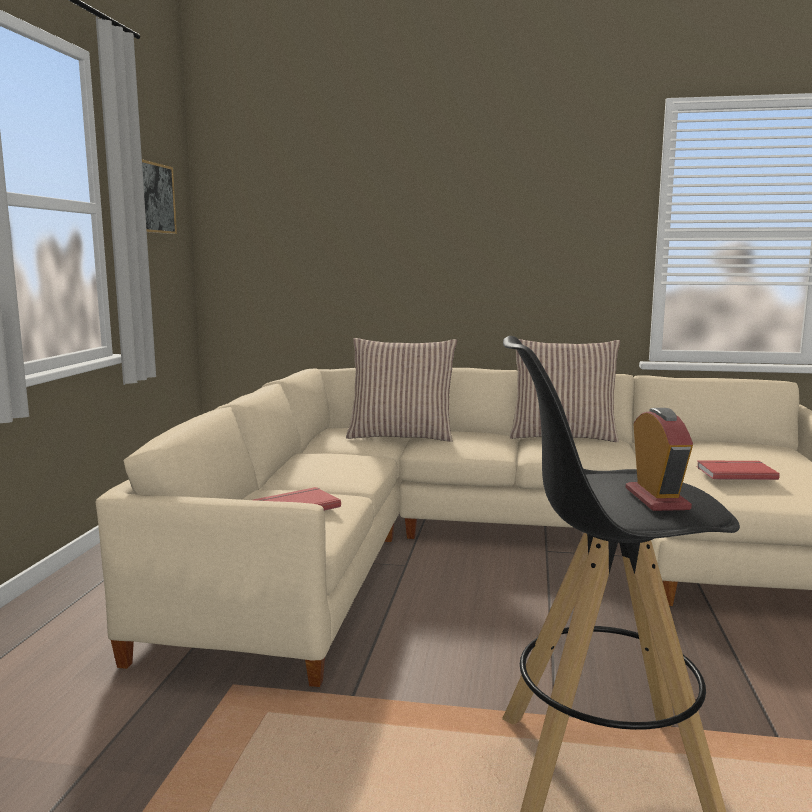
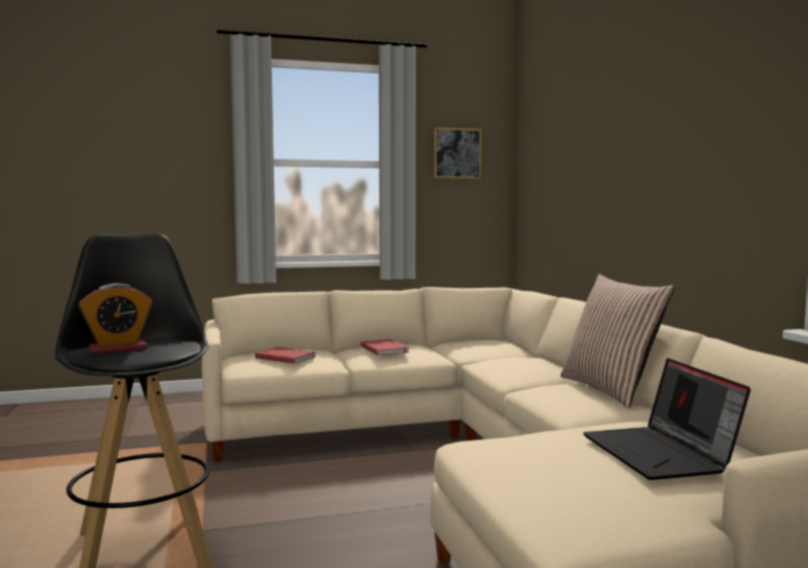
camera: 65 degrees right, 5 degrees down
pillow [346,338,457,442] -> none
red book [696,460,780,480] -> red book moved to [360,339,409,355]
none -> laptop [583,358,751,480]

